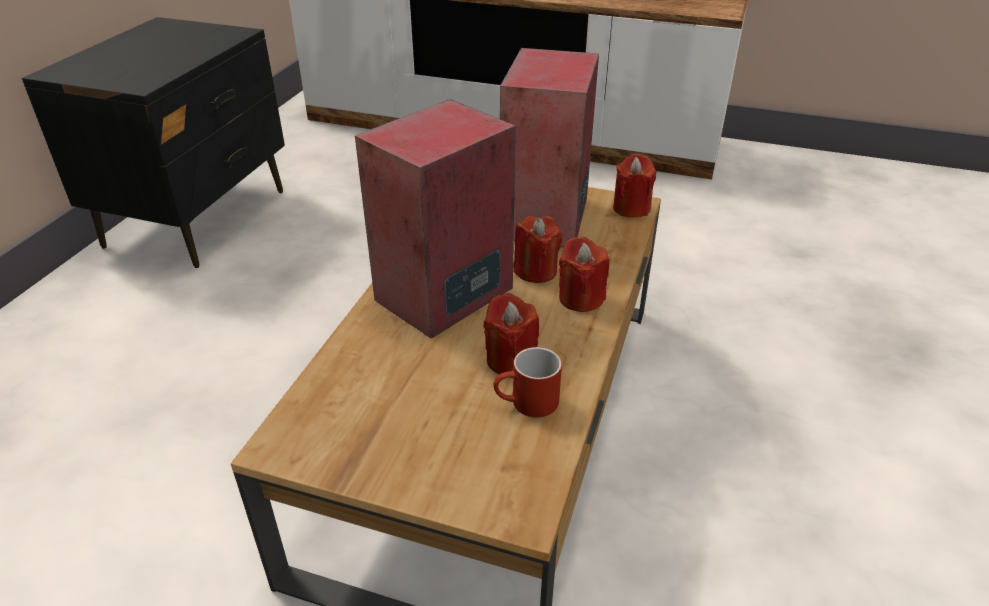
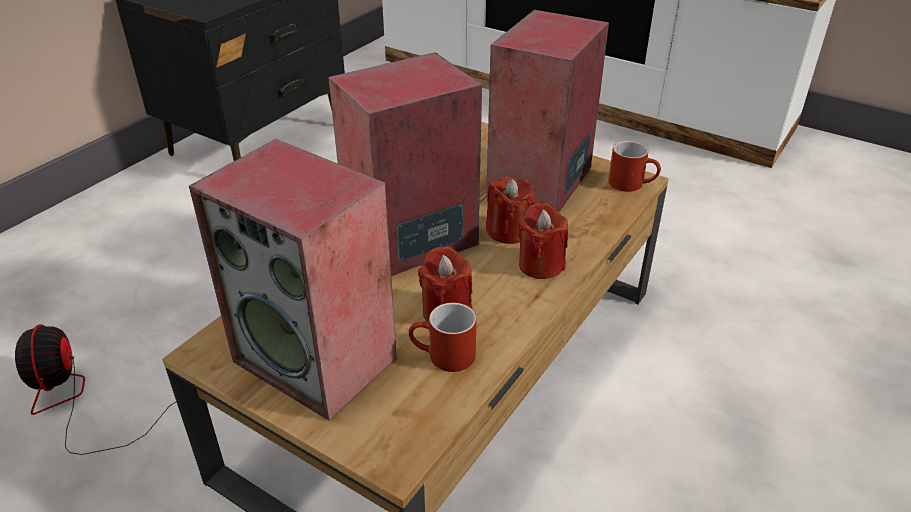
camera: 15 degrees right, 0 degrees up
red candle [613,154,656,218] -> red mug [608,141,661,192]
none -> fan [15,324,176,455]
none -> speaker [189,139,397,421]

